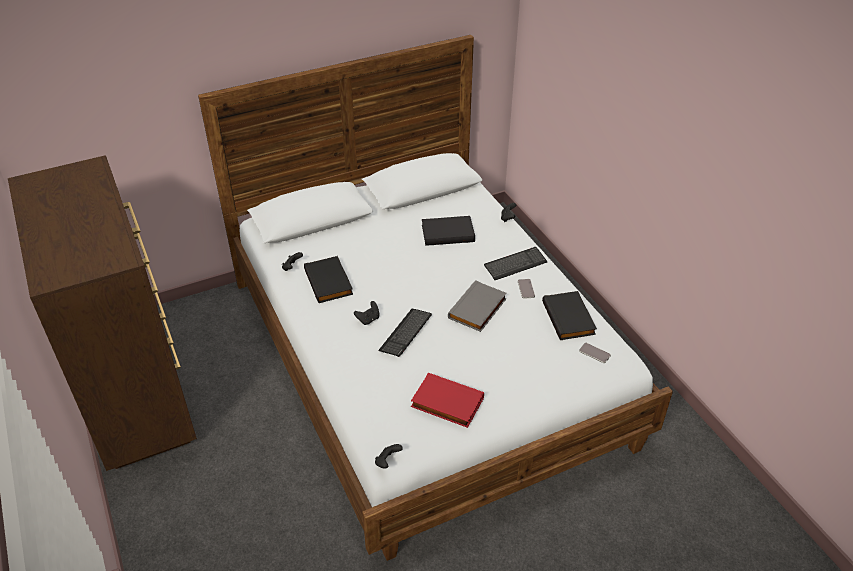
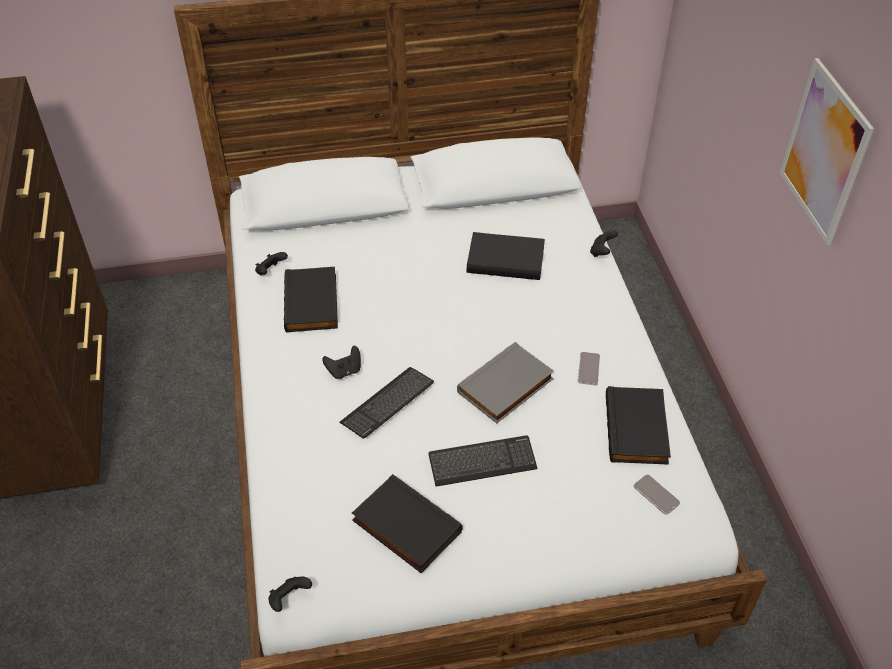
camera: 15 degrees right, 5 degrees up
red book [411,373,484,428] -> black book [352,474,463,573]
keyboard [484,247,547,280] -> keyboard moved to [429,435,537,487]
none -> picture [780,58,874,245]

